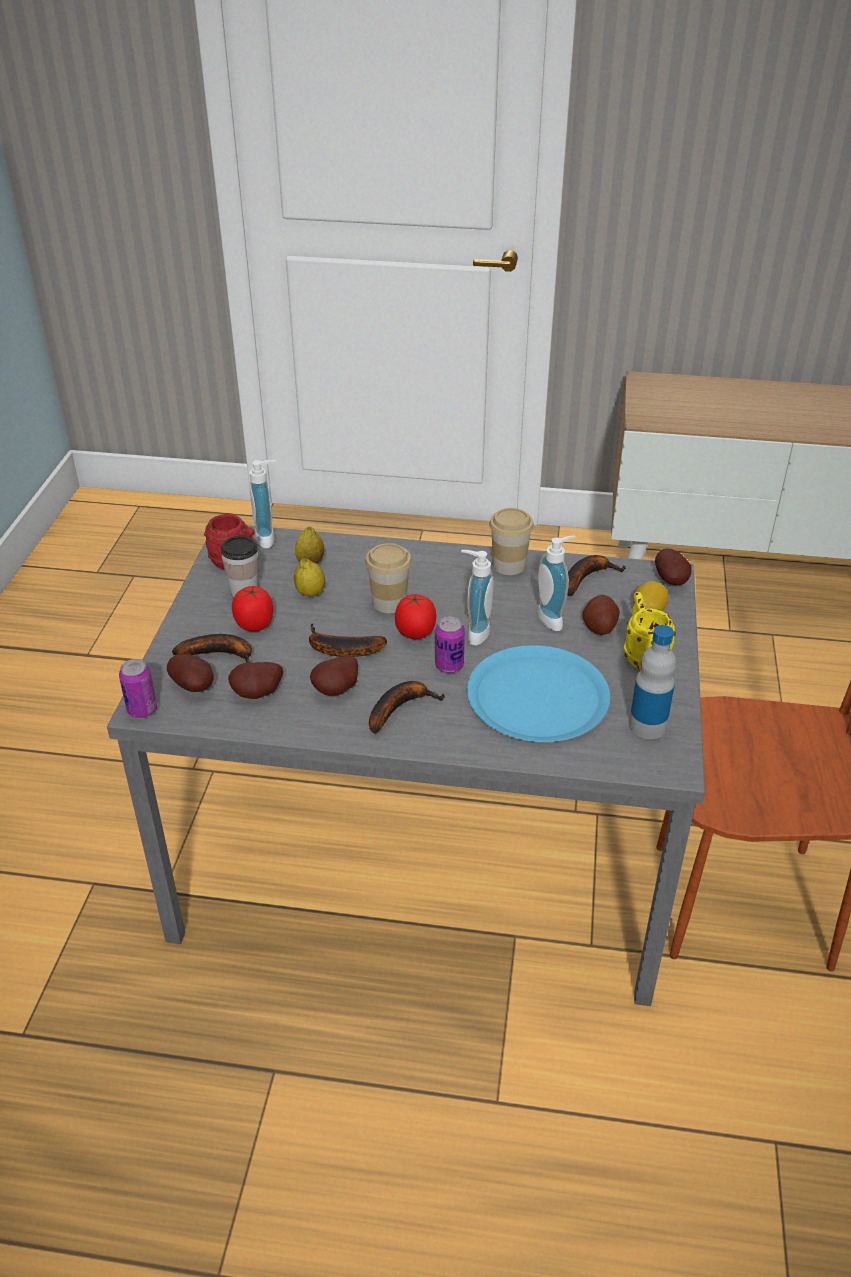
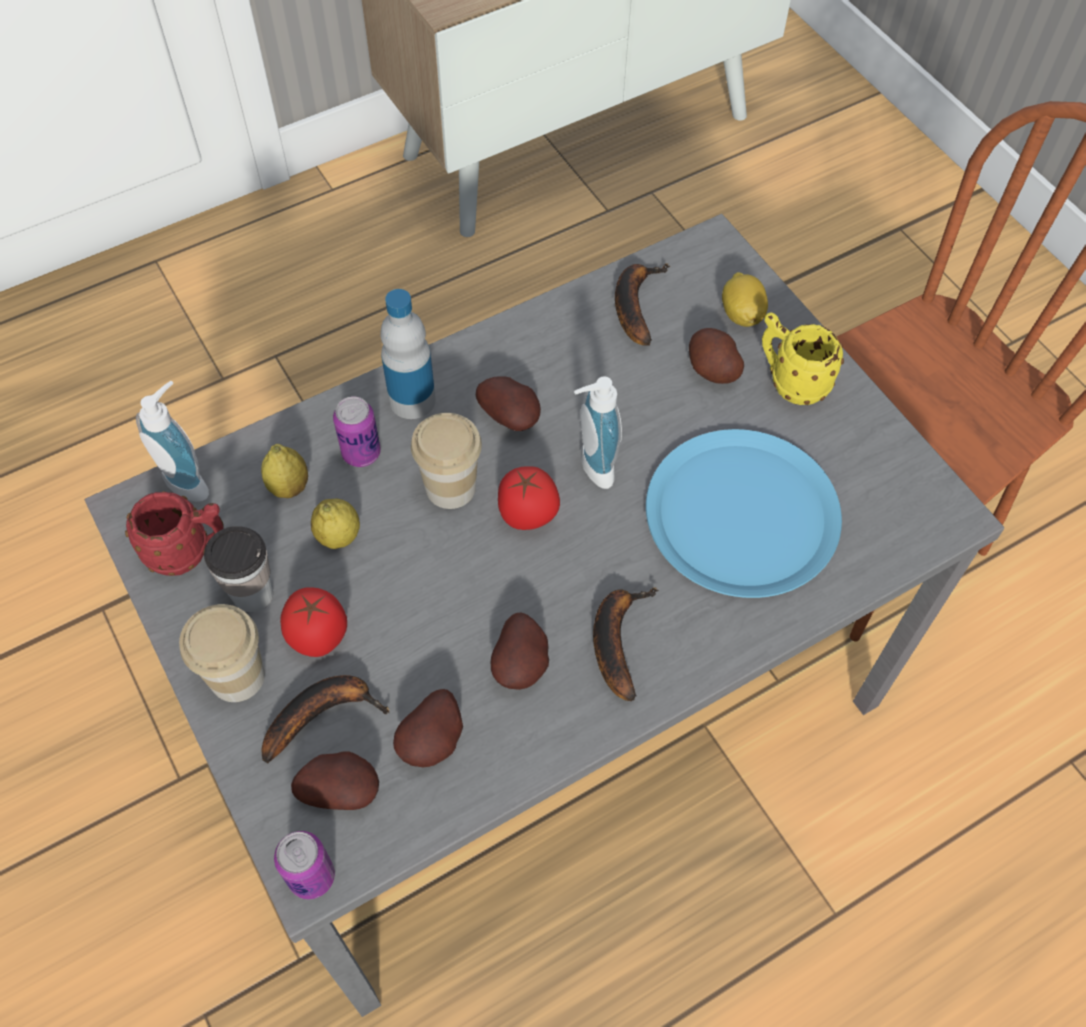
camera: 40 degrees left, 20 degrees up
banana [309,624,387,657] -> none
can [435,617,465,673] -> can moved to [333,396,381,467]
cup [489,508,534,575] -> cup moved to [179,604,265,702]
soap dispenser [537,535,576,631] -> none
bottle [629,625,676,739] -> bottle moved to [380,289,436,419]
potato [655,548,692,585] -> potato moved to [476,376,541,431]

